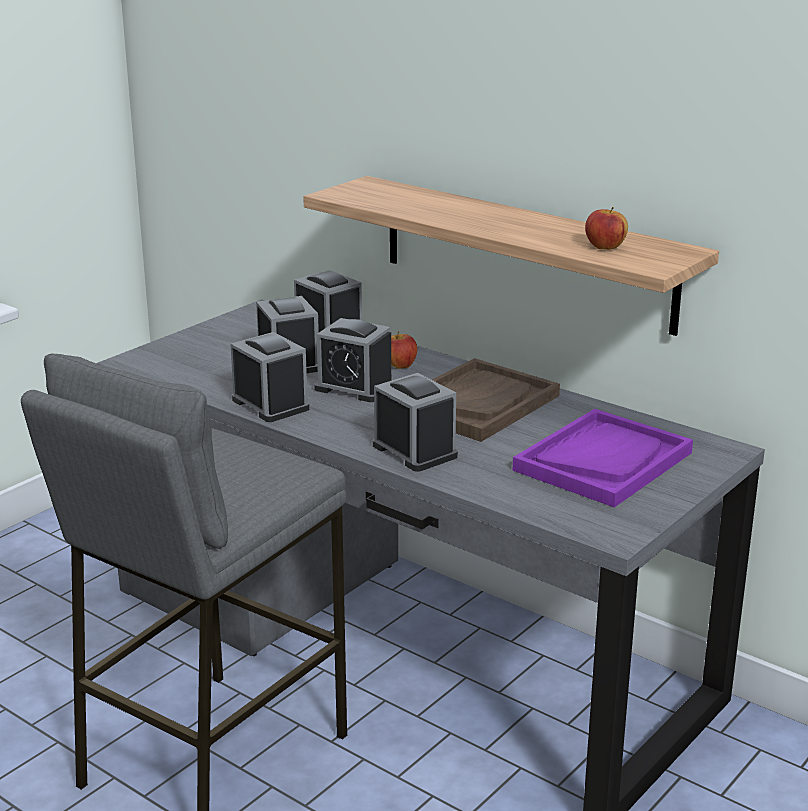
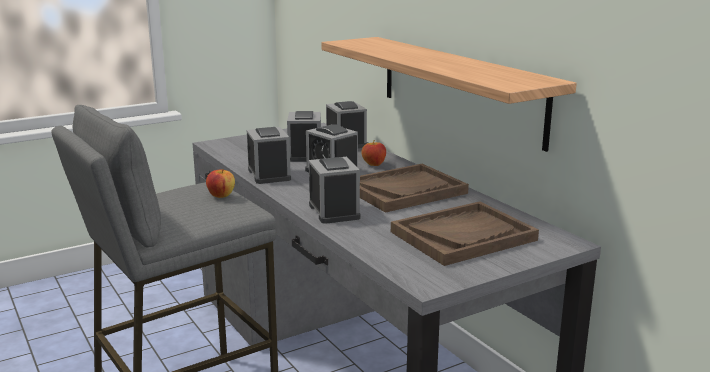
camera: 20 degrees right, 5 degrees down
purple tray [513,409,693,507] -> brown tray [391,201,539,266]
apple [585,207,628,250] -> apple moved to [206,169,235,198]

